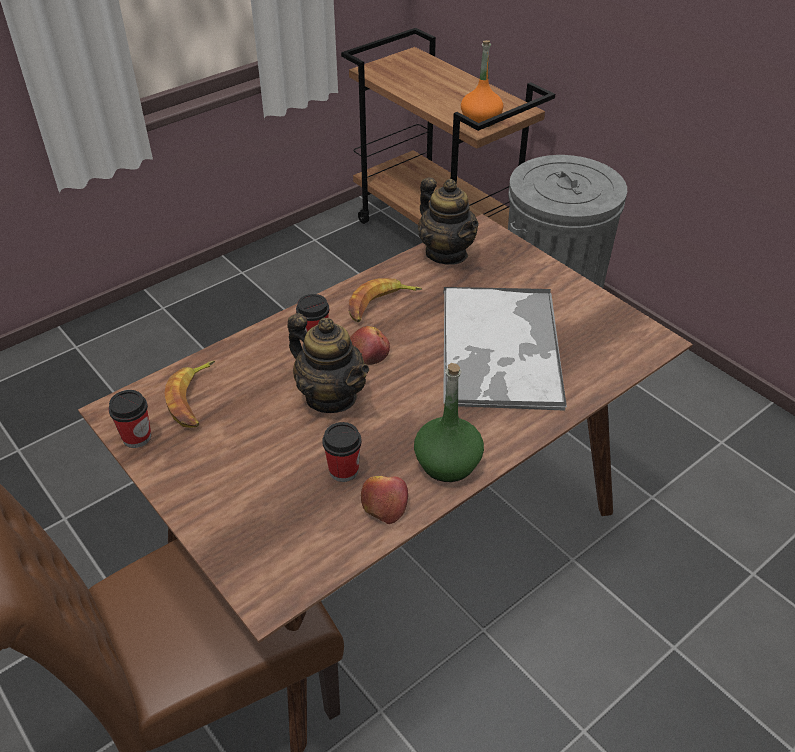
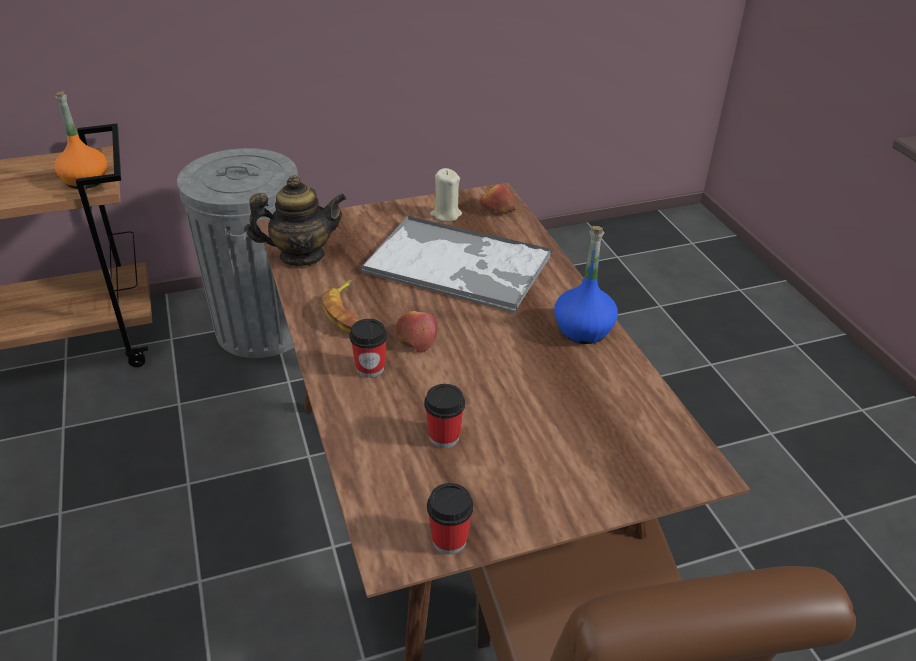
camera: 70 degrees left, 5 degrees down
banana [164,361,215,428] -> none
teapot [287,313,369,413] -> none
cup [322,422,362,482] -> cup moved to [424,384,465,448]
apple [361,476,408,524] -> apple moved to [480,184,516,213]
green bottle [414,363,484,482] -> blue bottle [554,226,618,344]
none -> beige candle [430,168,462,222]

